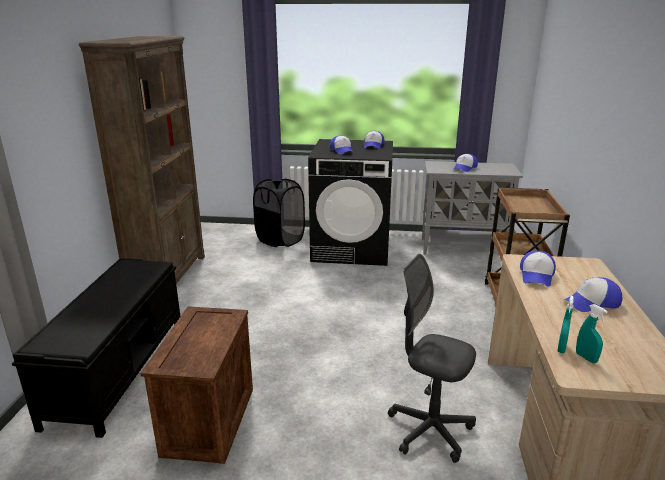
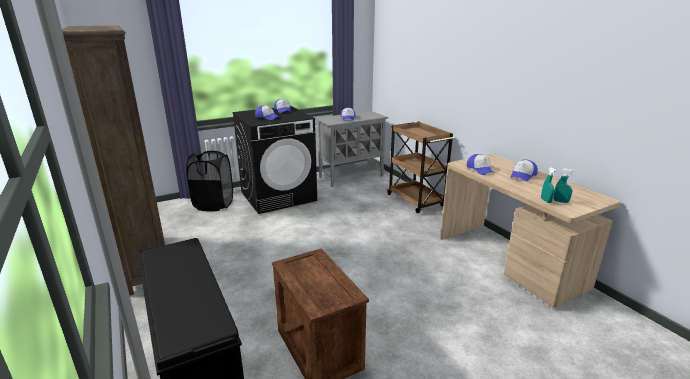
camera: 35 degrees left, 0 degrees up
grey office chair [388,254,476,463] -> none

